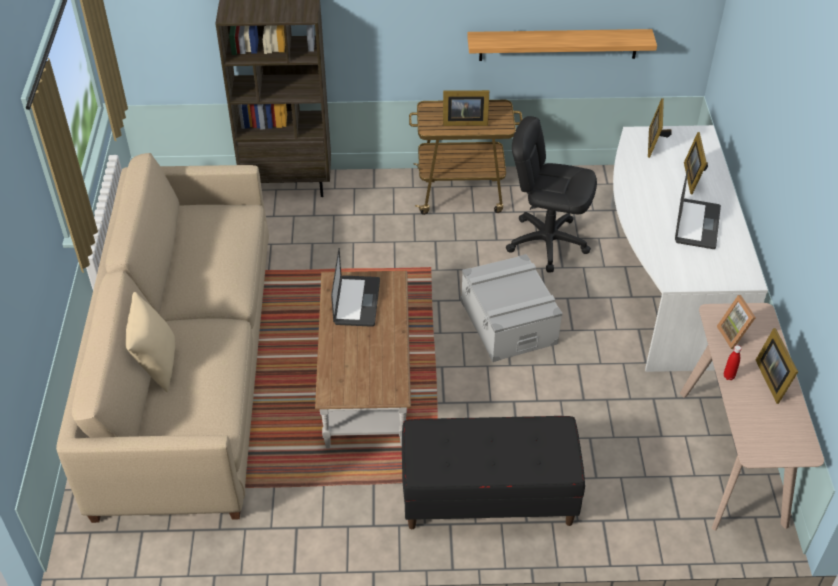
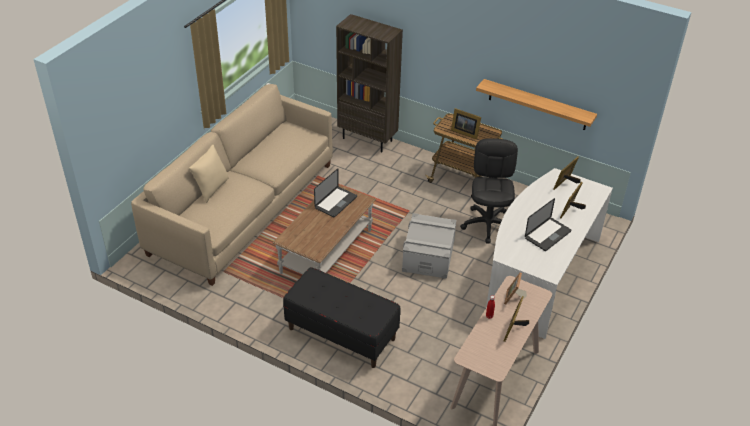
camera: 30 degrees right, 5 degrees down
black office chair [506,116,597,272] -> black office chair turned 45 degrees clockwise [460,138,518,244]

